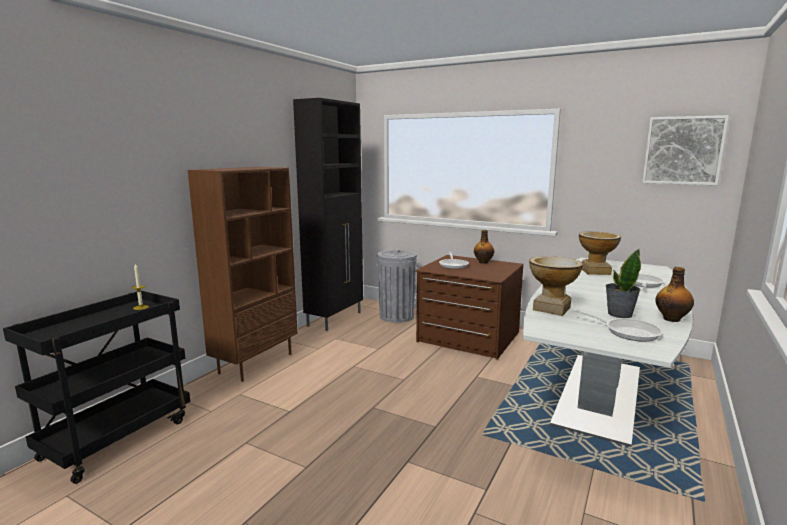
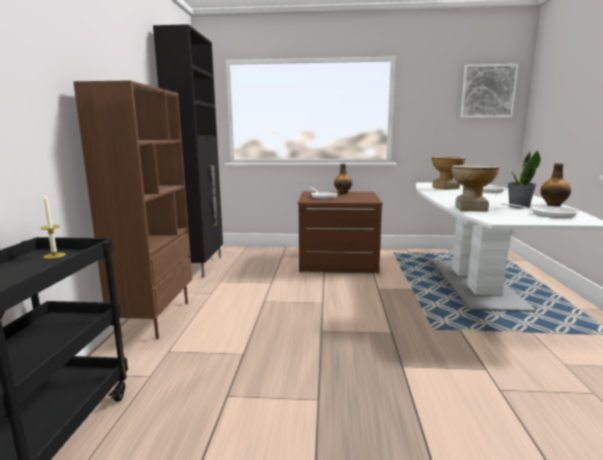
camera: 25 degrees left, 0 degrees up
grey trash can [376,250,418,323] -> none

